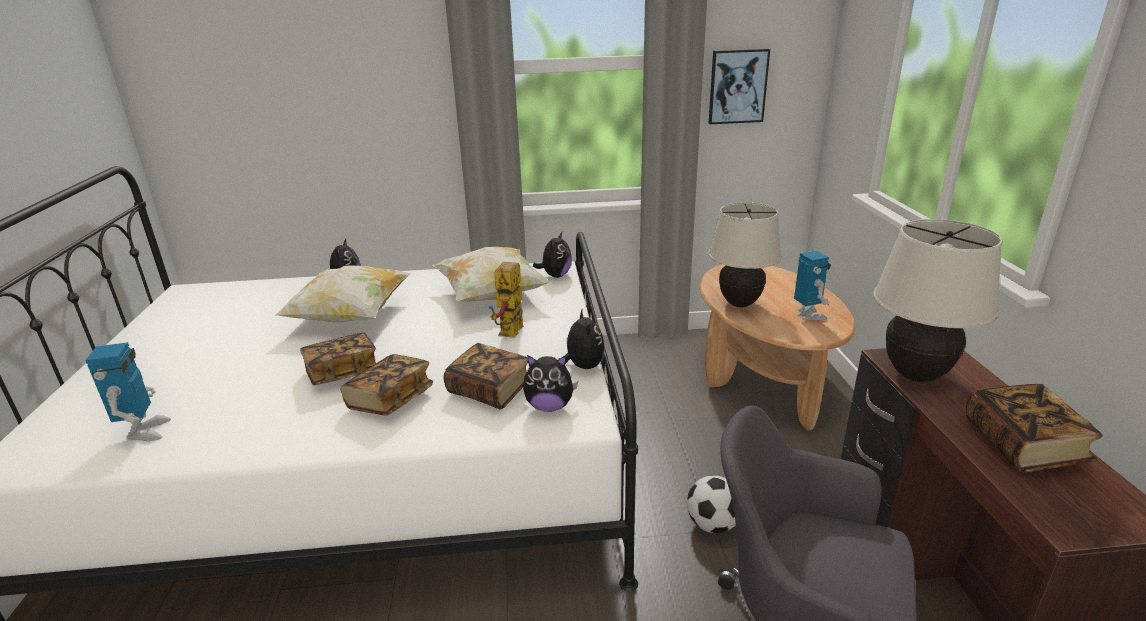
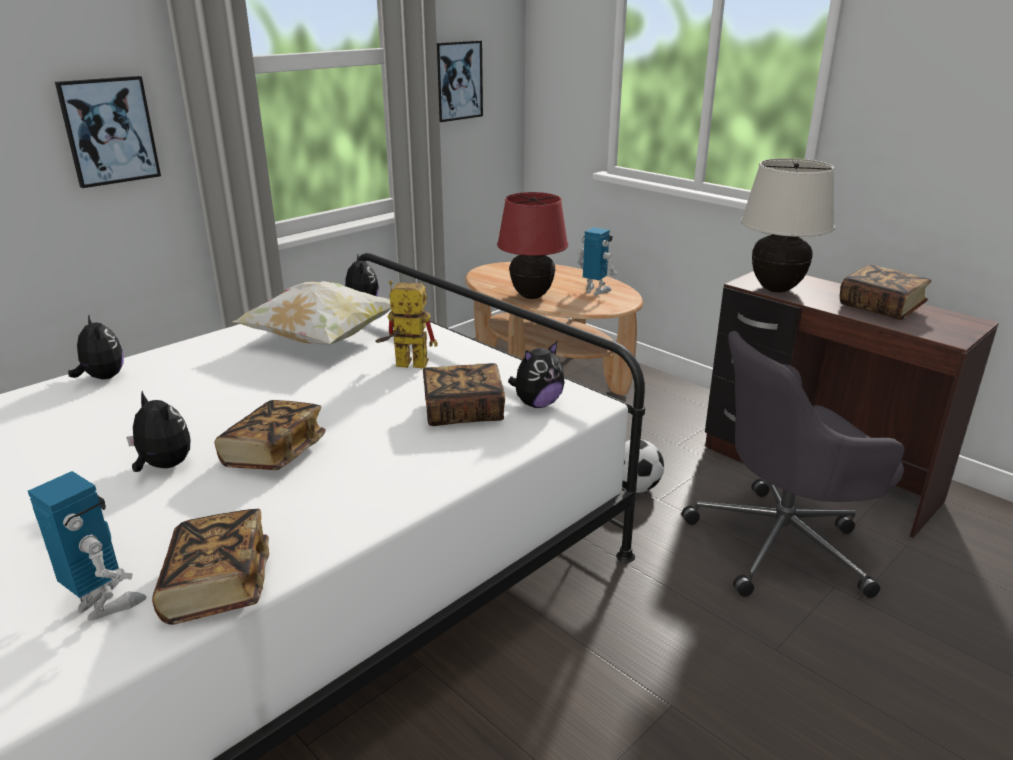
camera: 40 degrees left, 0 degrees up
pillow [274,265,411,322] -> none
book [341,354,433,416] -> book moved to [152,509,269,625]
toy robot [489,262,523,338] -> toy robot turned 120 degrees clockwise [375,280,438,368]
plush toy [559,310,605,369] -> plush toy moved to [126,391,190,472]
beige table lamp [708,202,781,307] -> red table lamp [497,192,568,299]
none -> picture [55,76,161,188]

